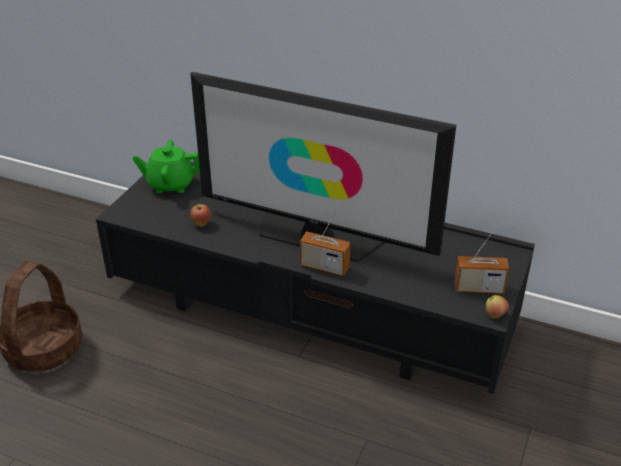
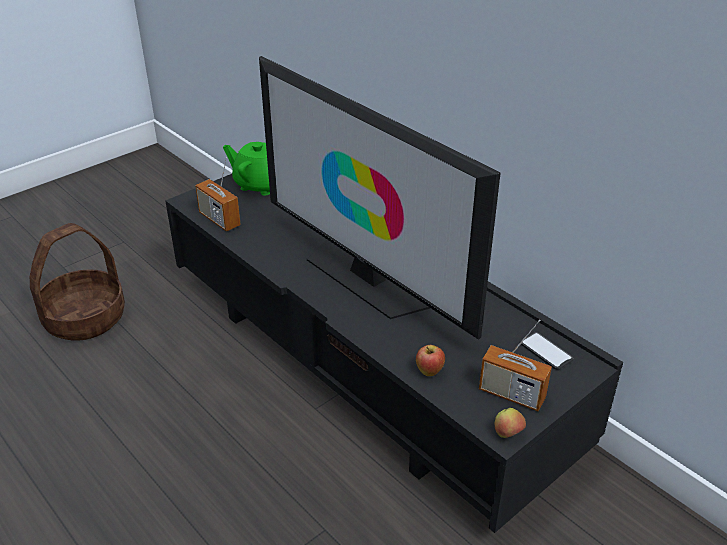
camera: 25 degrees right, 0 degrees up
apple [190,204,211,227] -> apple moved to [416,345,445,376]
radio [300,208,350,276] -> radio moved to [195,157,241,231]
none -> phone [520,332,574,370]

